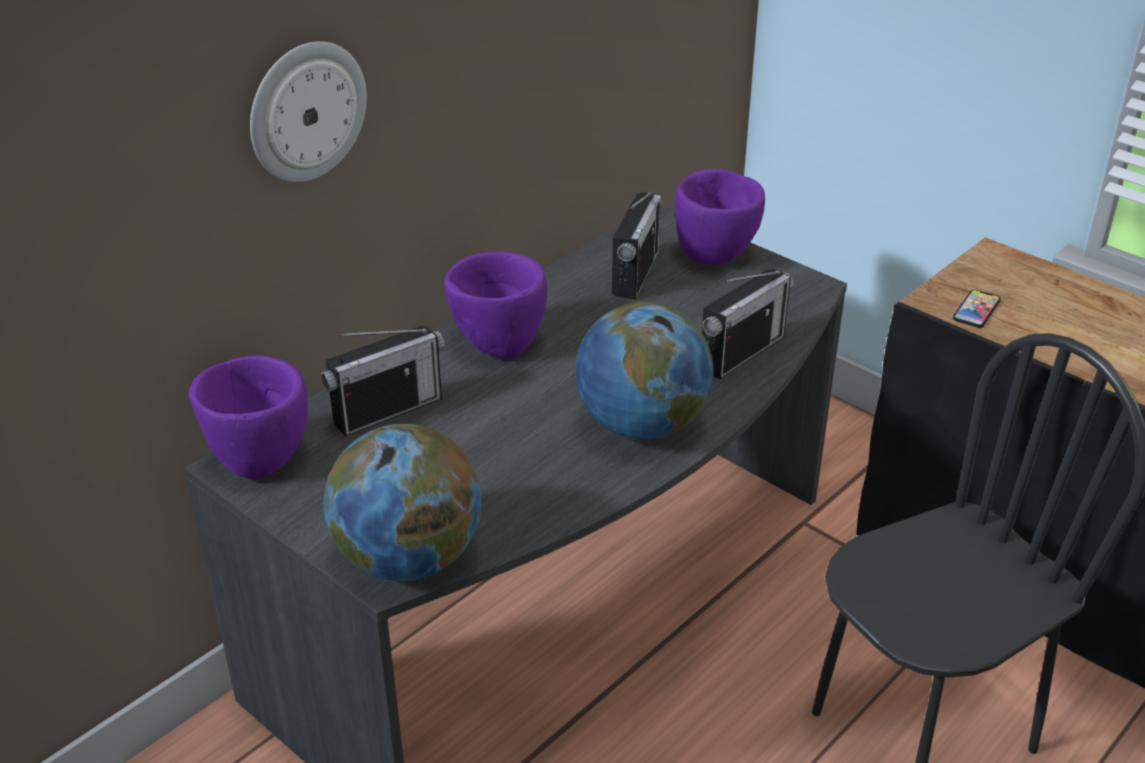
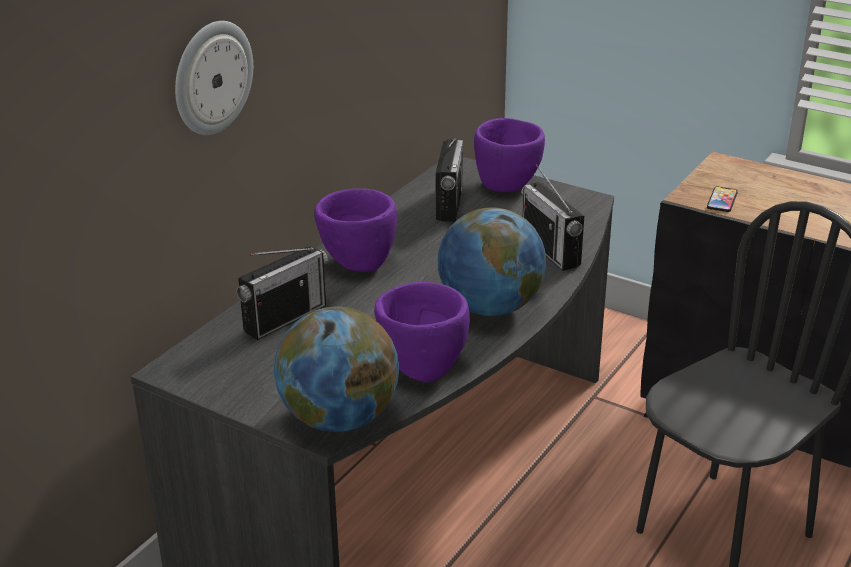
camera: 10 degrees left, 5 degrees down
purple bowl [189,356,308,480] -> purple bowl moved to [374,282,470,383]
radio [702,269,794,379] -> radio turned 120 degrees clockwise [521,164,584,271]

